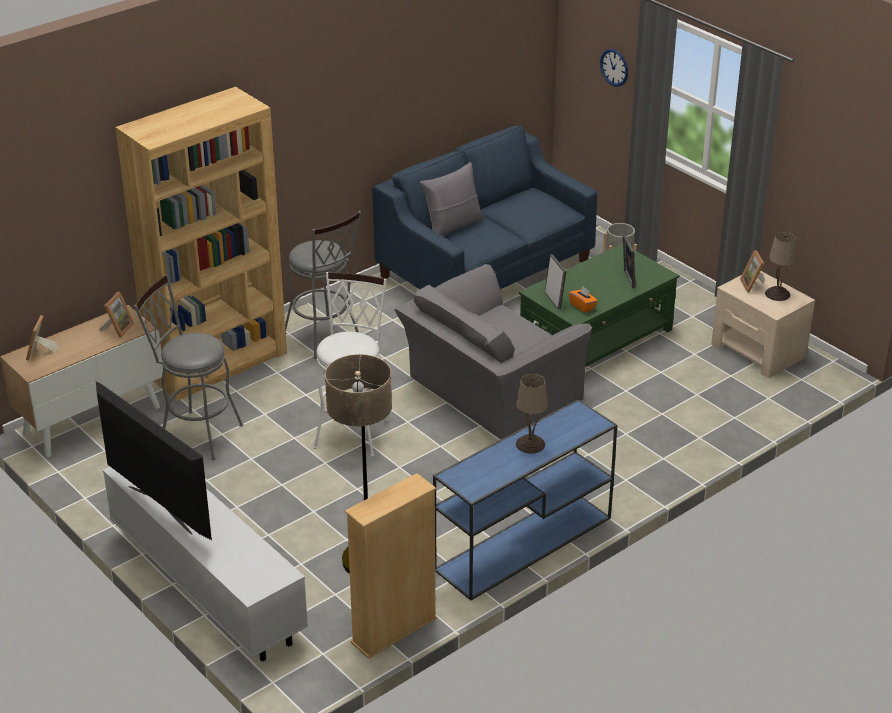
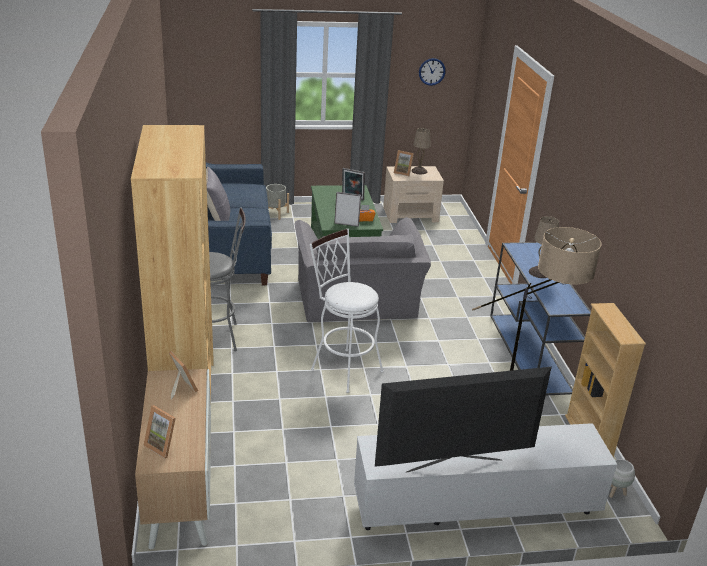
camera: 60 degrees left, 5 degrees down
grey stool [134,275,243,460] -> none
wall clock [600,49,628,87] -> wall clock moved to [419,58,446,86]
none -> white planter [609,459,635,498]

